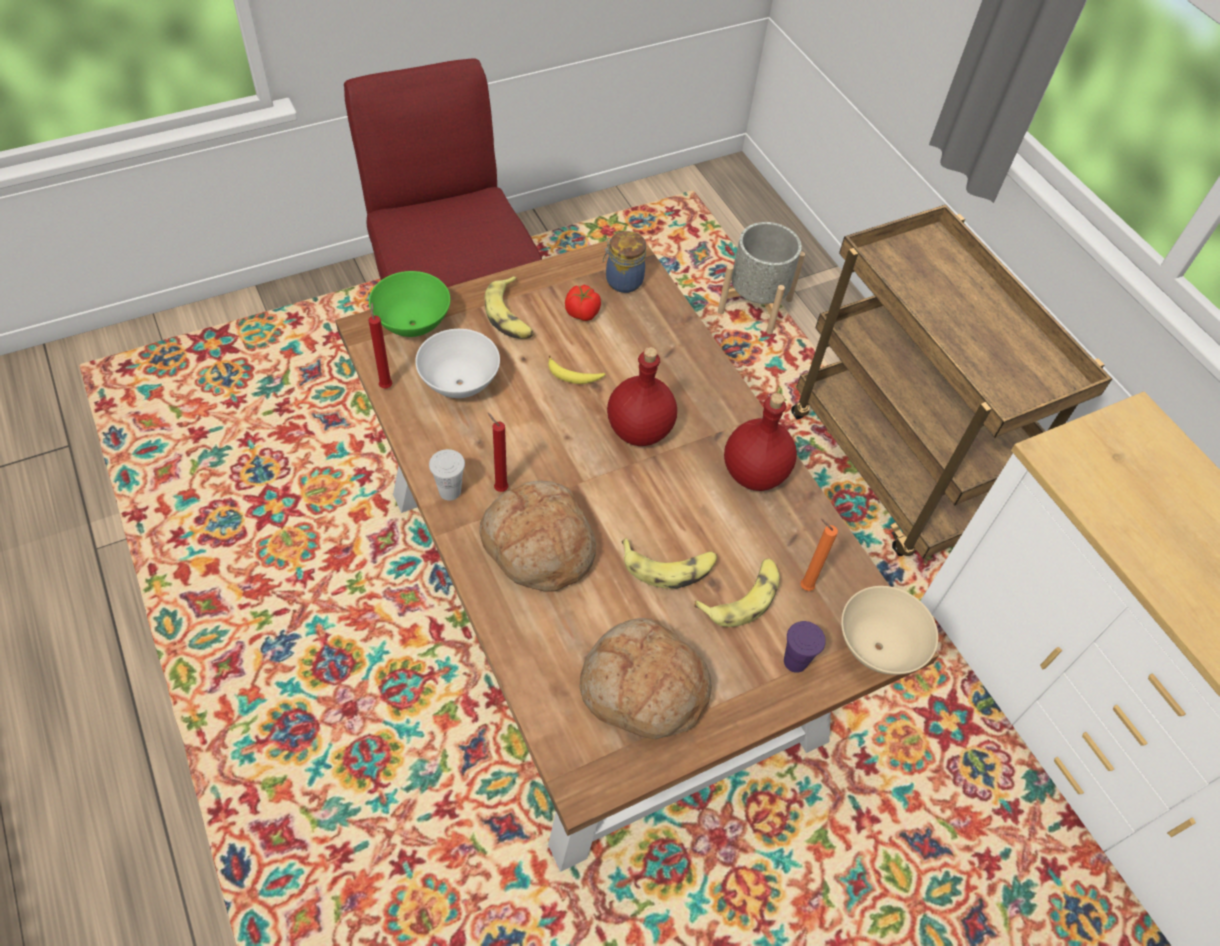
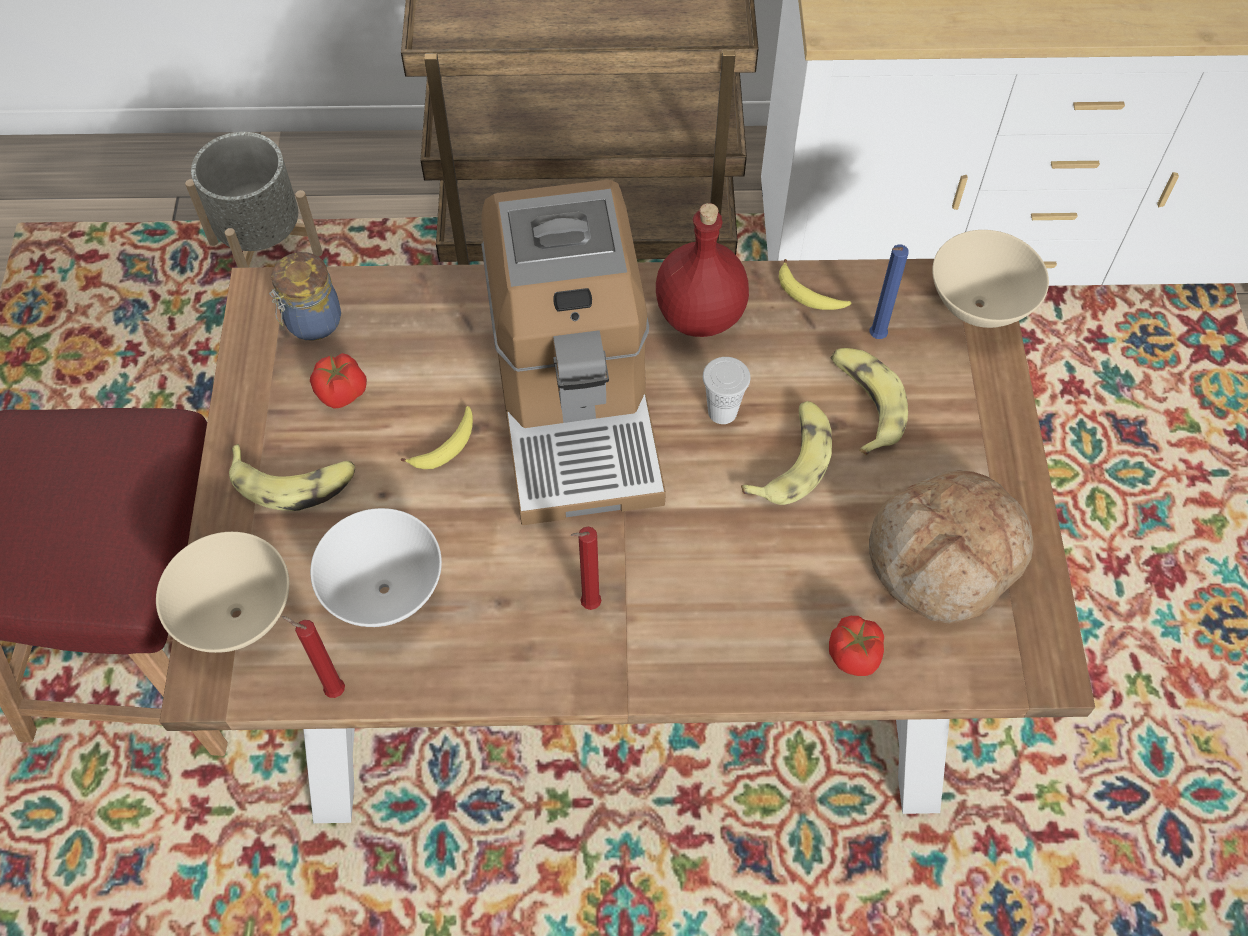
camera: 60 degrees left, 5 degrees up
green bowl [369,271,450,337] -> beige bowl [156,532,289,653]
white cup [429,449,465,501] -> white cup moved to [703,357,750,424]
bread [479,481,596,592] -> none
red bottle [607,347,677,446] -> coffee machine [481,180,666,525]
purple cup [784,621,826,673] -> none
orange candle [801,519,838,591] -> blue candle [870,244,909,339]
none -> banana [779,259,851,310]
none -> tomato [829,616,884,676]

